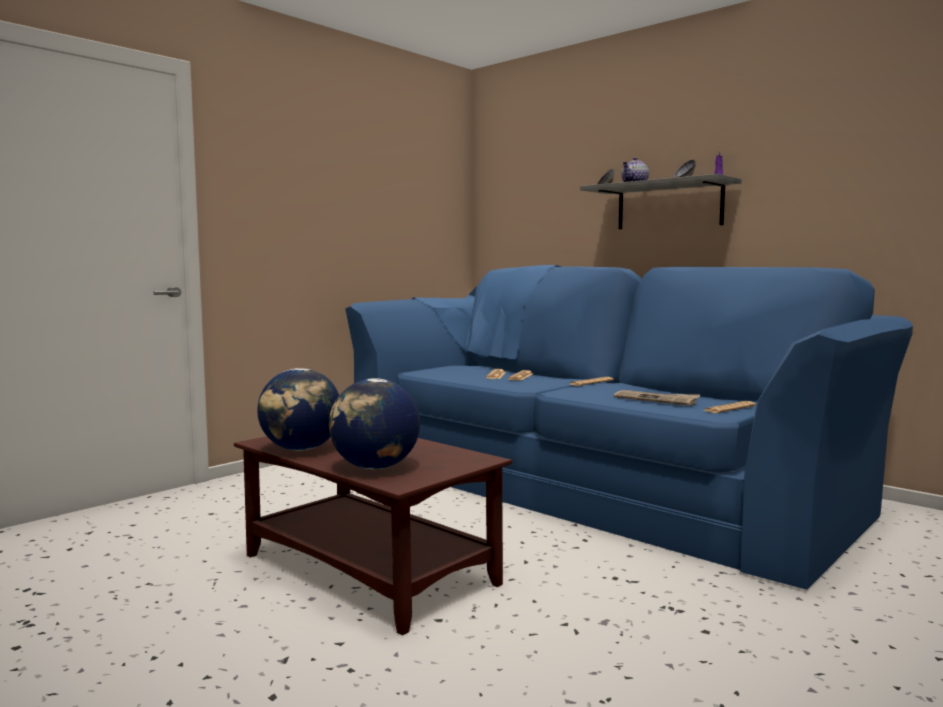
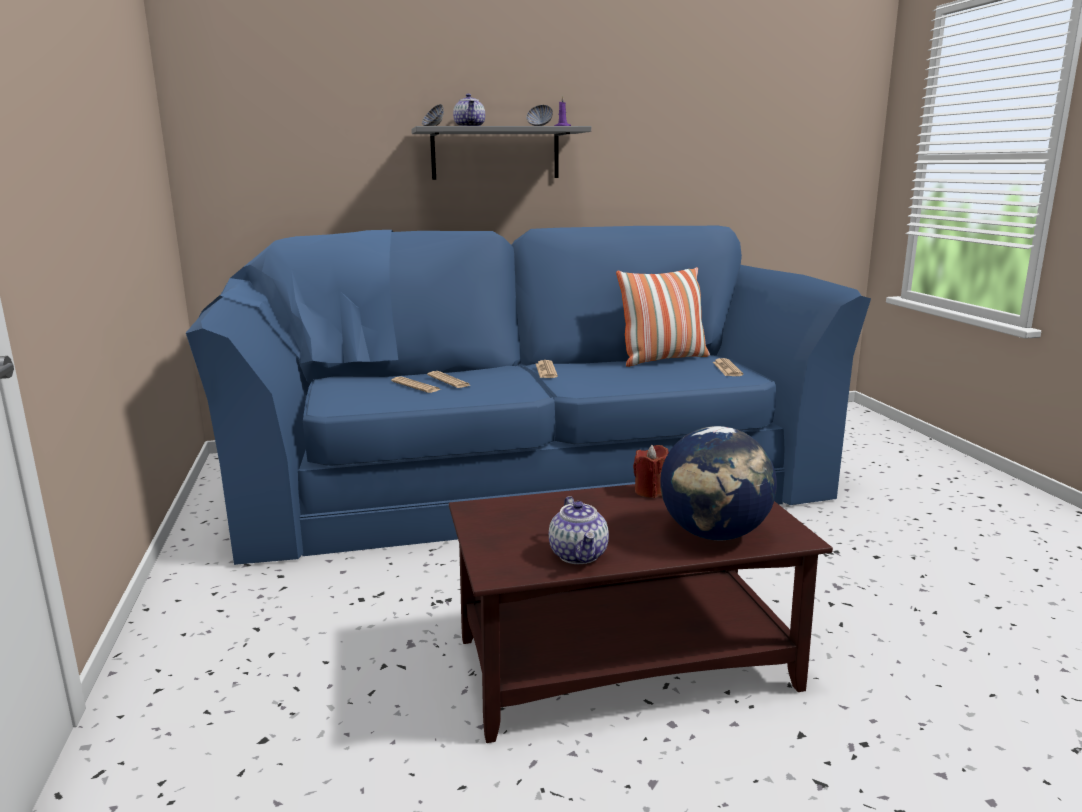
camera: 55 degrees left, 10 degrees up
globe [257,368,339,451] -> teapot [549,496,609,564]
newspaper [614,390,700,406] -> none
none -> pillow [616,267,710,367]
none -> red candle [633,445,669,498]

